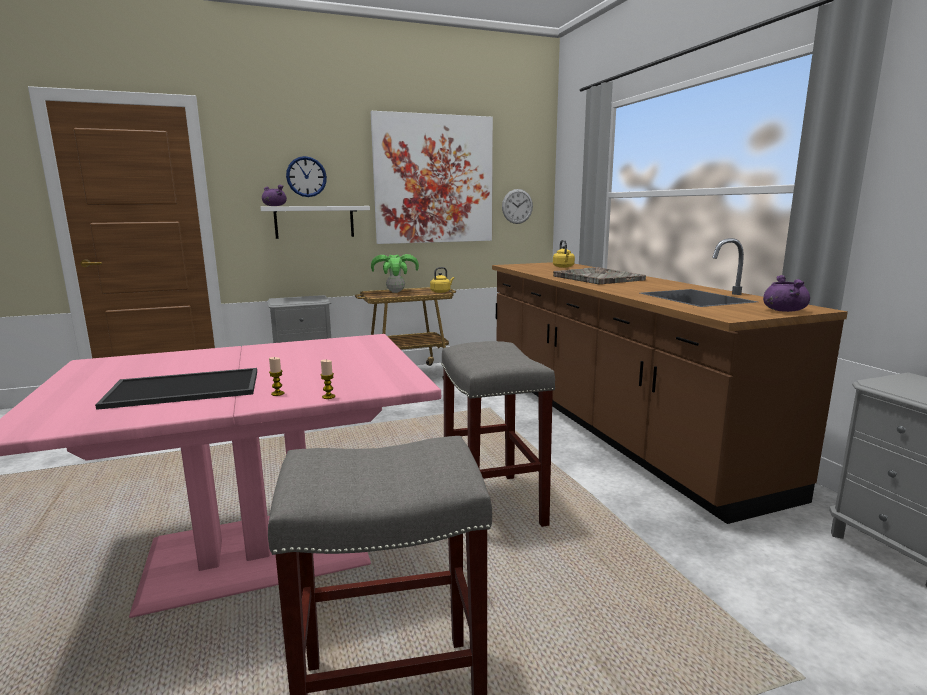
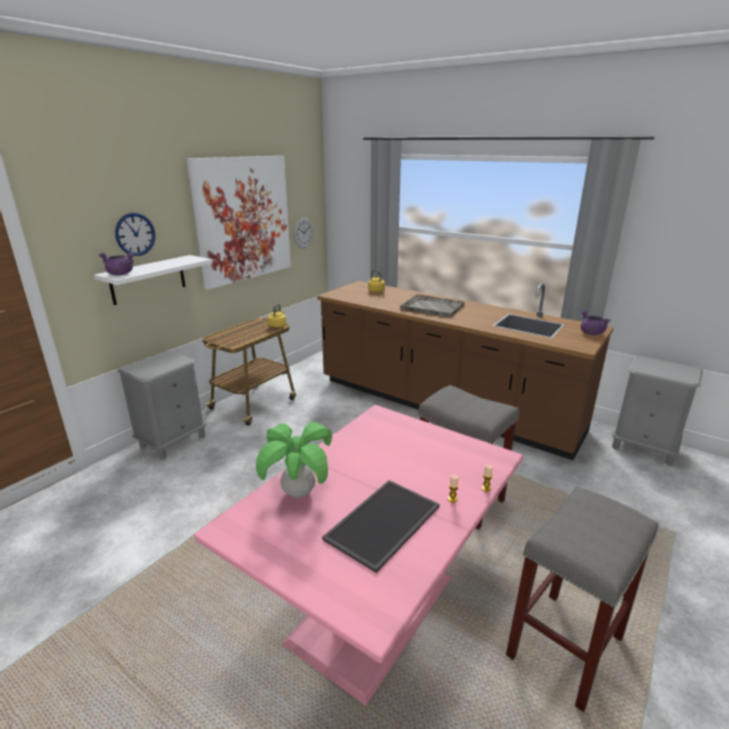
camera: 35 degrees left, 10 degrees up
potted plant [371,254,419,293] -> potted plant moved to [256,422,332,498]

